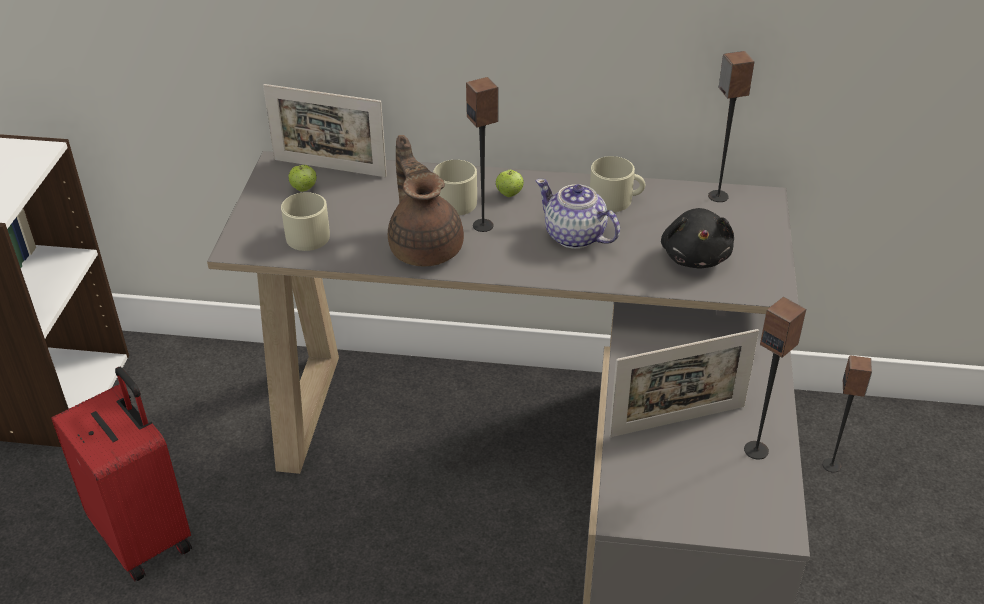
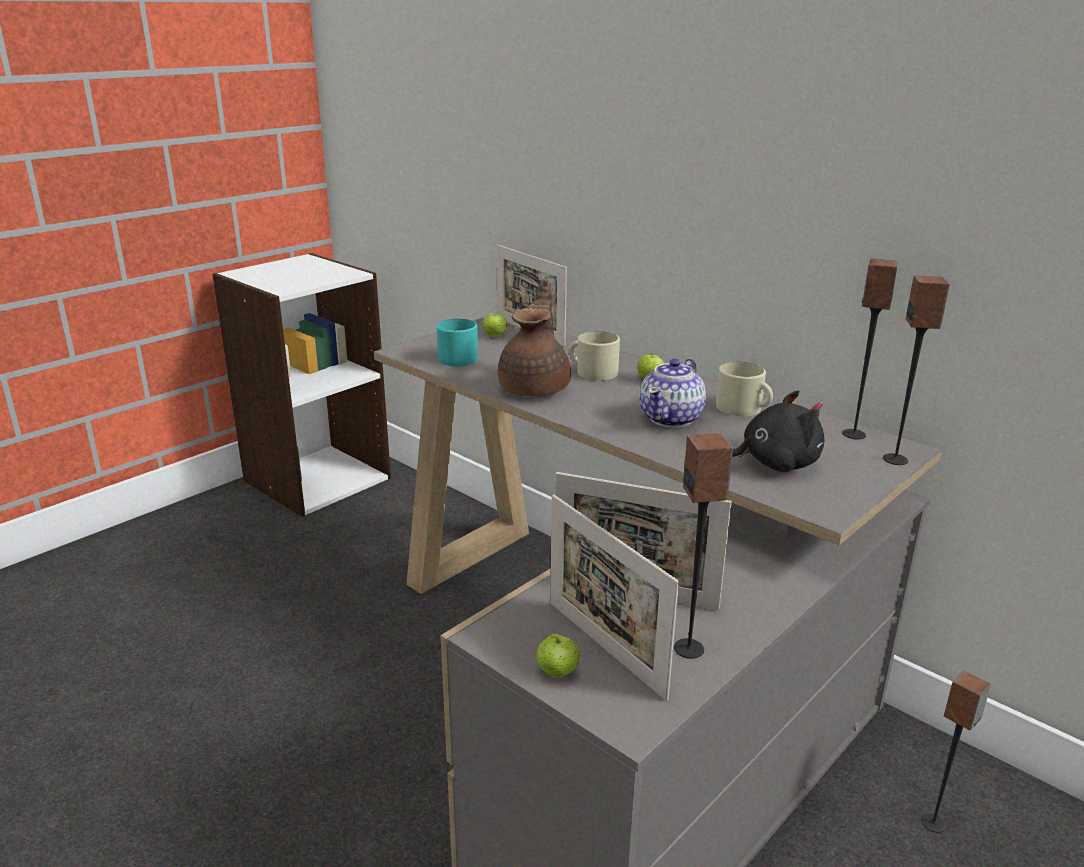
camera: 35 degrees right, 15 degrees down
red suitcase [51,367,192,581] -> none
beige mug [281,192,330,251] -> turquoise mug [437,319,478,366]
speaker [466,77,498,232] -> speaker moved to [883,275,950,465]
teapot [536,179,620,249] -> teapot turned 135 degrees counterclockwise [640,358,706,428]
black plush toy [661,208,734,268] -> black plush toy turned 135 degrees counterclockwise [732,391,824,472]
none -> apple [536,634,580,678]
none -> picture frame [550,495,679,701]

